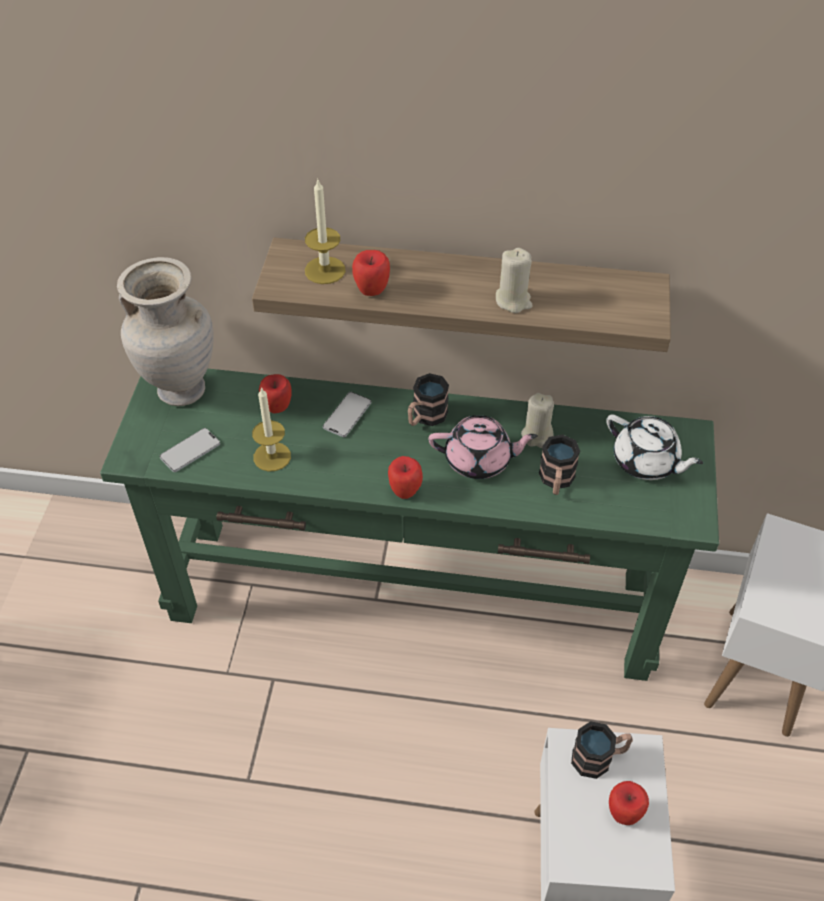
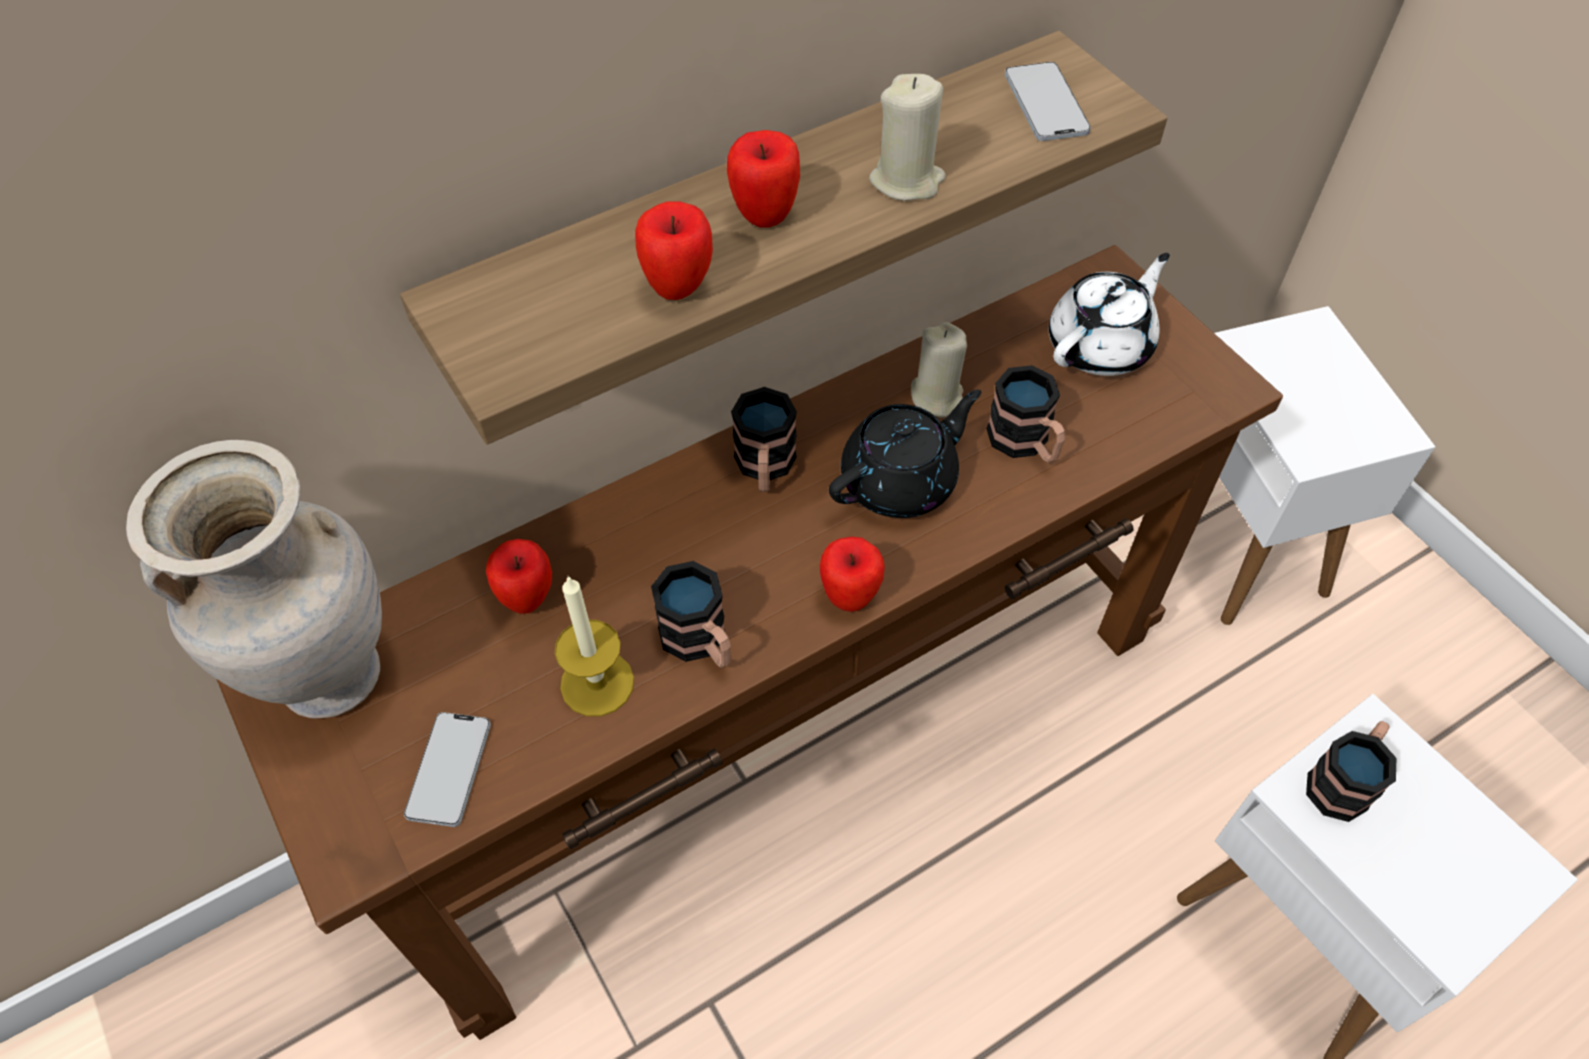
camera: 40 degrees left, 5 degrees up
green console table [100,369,719,681] -> brown console table [217,245,1283,1040]
candle [305,178,346,284] -> none
phone [323,392,371,437] -> phone moved to [1005,62,1091,141]
pink teapot [429,415,538,479] -> black teapot [829,390,981,518]
white teapot [606,414,703,480] -> white teapot turned 45 degrees counterclockwise [1049,253,1170,376]
apple [609,781,649,825] -> apple moved to [727,130,800,227]
none -> mug [651,561,731,668]

